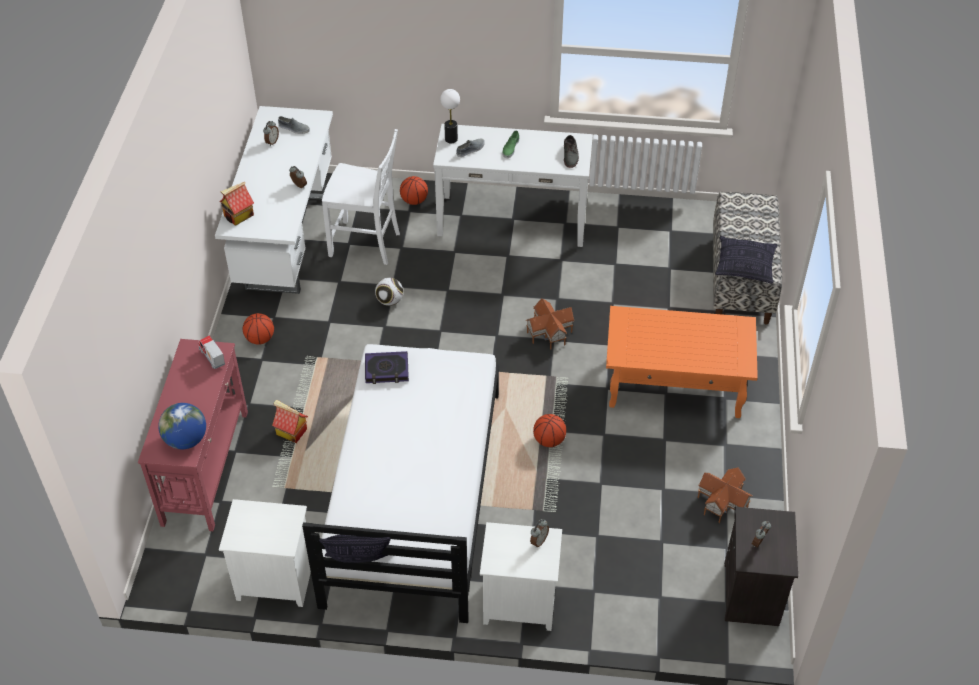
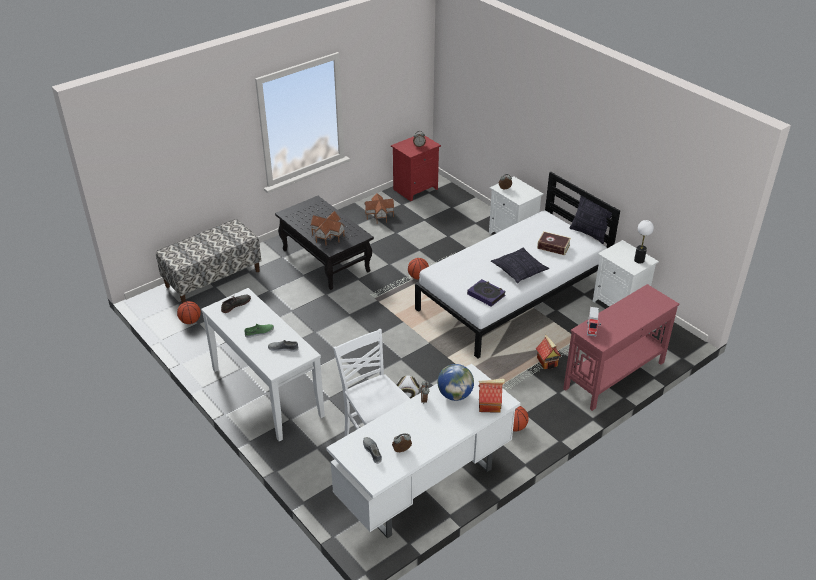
camera: 135 degrees left, 10 degrees down
globe [158,403,206,449] -> globe moved to [437,364,474,401]
basketball [400,176,428,205] -> basketball moved to [177,301,201,324]
table lamp [440,89,460,143] -> table lamp moved to [634,220,654,264]
toy house [526,298,575,350] -> toy house moved to [310,211,345,245]
orange coffee table [606,306,758,418] -> black coffee table [275,196,374,290]
pillow [715,236,777,284] -> pillow moved to [491,247,549,283]
black nightstand [724,507,798,626] -> red nightstand [391,136,441,201]
none -> book [537,231,571,255]

